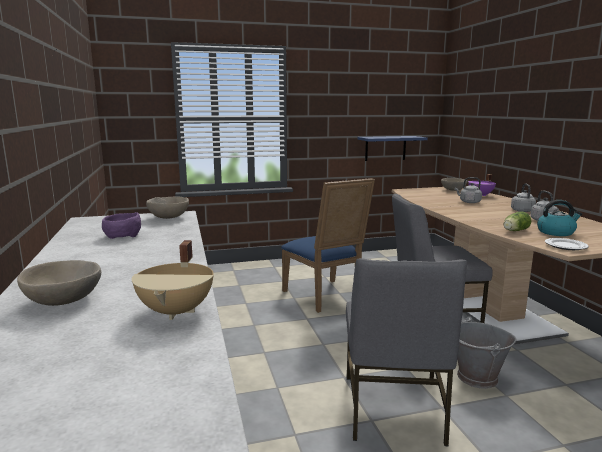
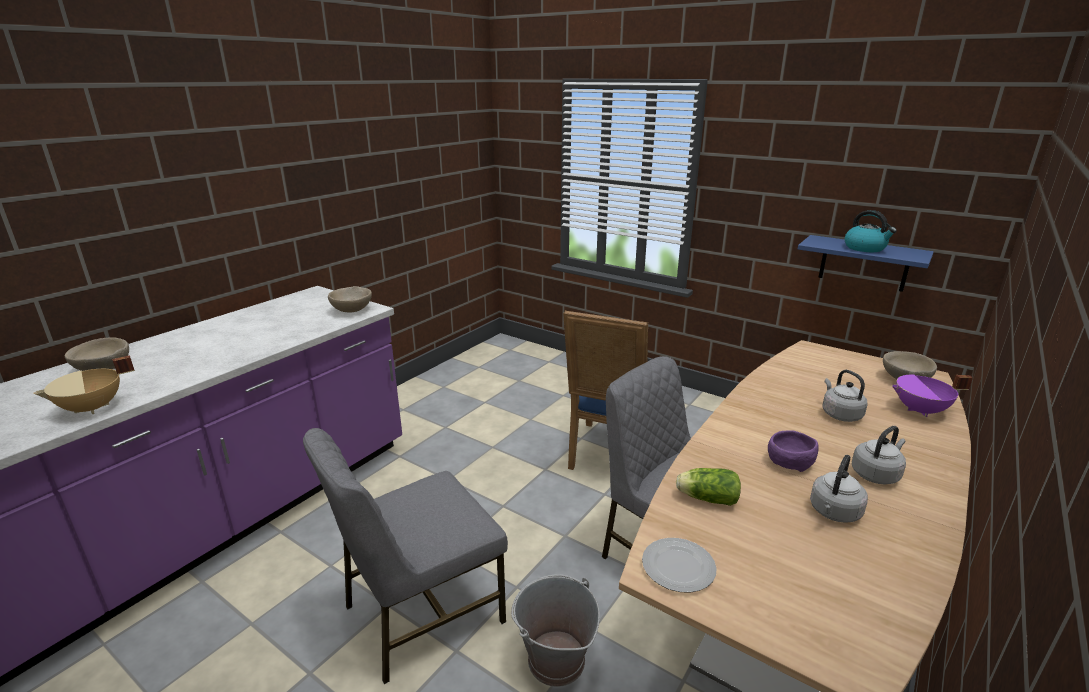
camera: 50 degrees right, 10 degrees up
purple bowl [102,212,141,239] -> purple bowl moved to [768,430,819,472]
kettle [537,200,582,236] -> kettle moved to [845,210,897,252]

